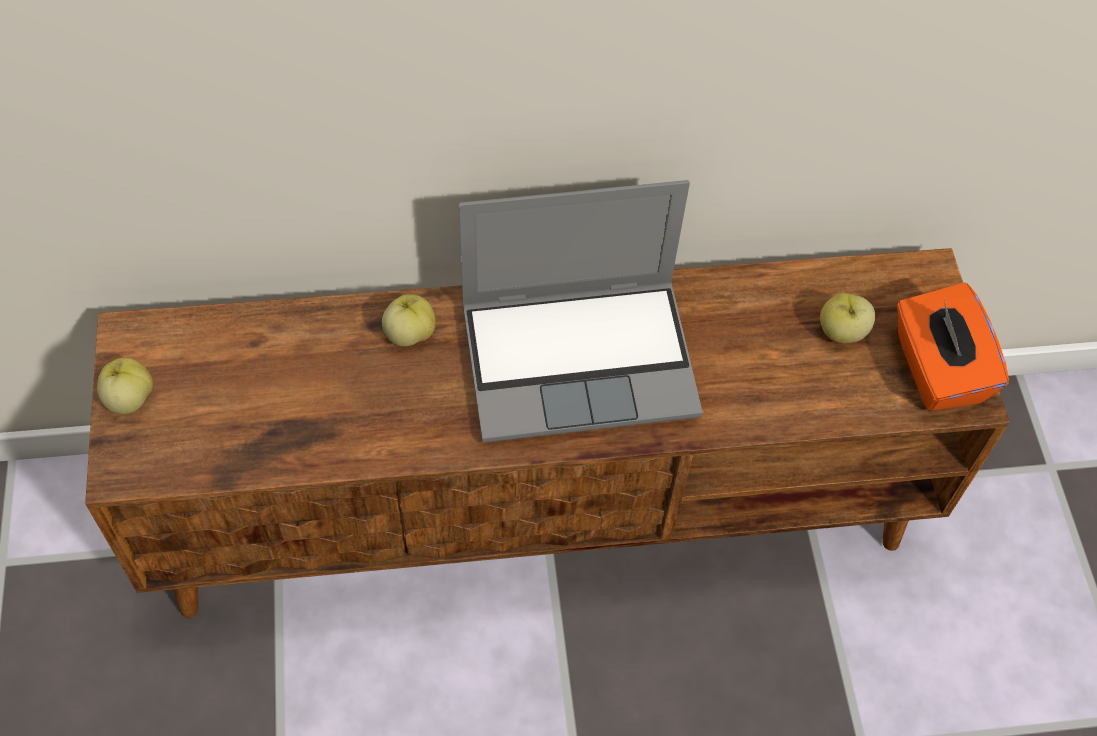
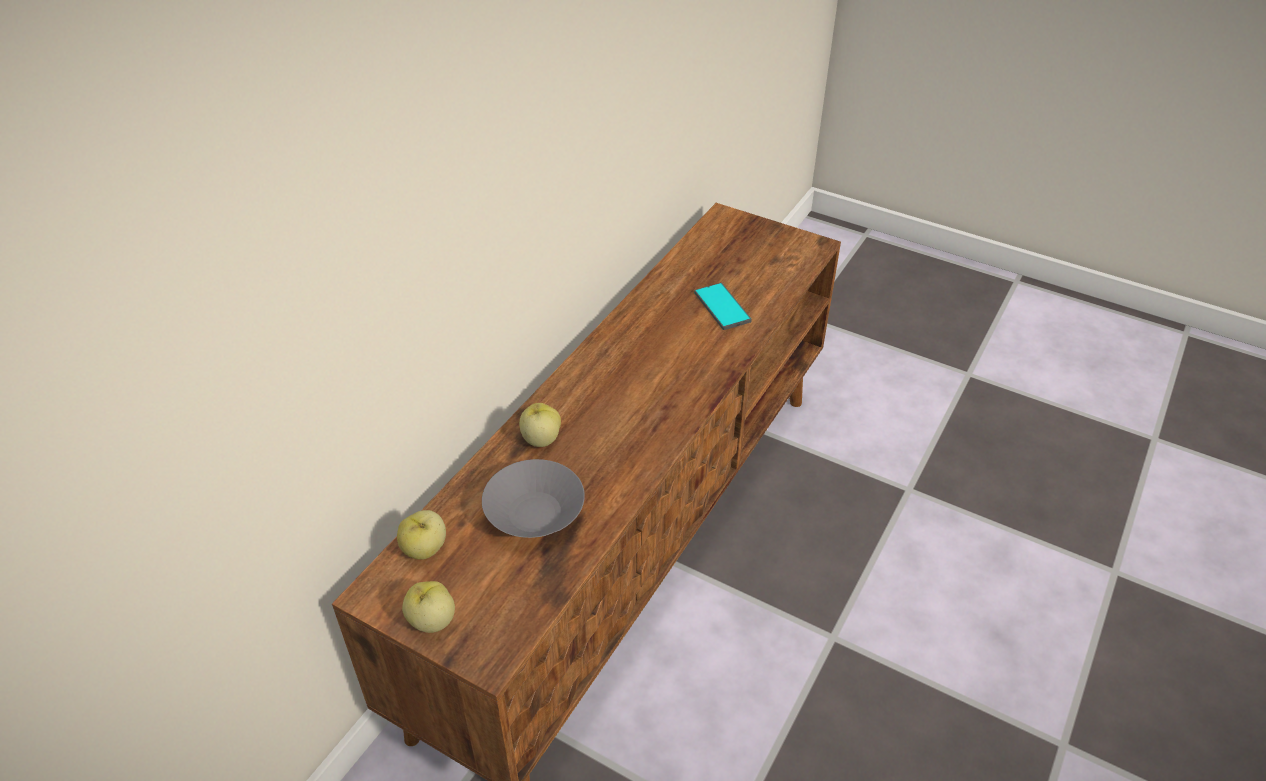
camera: 50 degrees left, 15 degrees down
laptop [459,180,703,443] -> none
apple [820,293,875,343] -> apple moved to [397,510,446,560]
orange tissue box [897,283,1009,411] -> none
none -> grey bowl [482,459,585,538]
none -> phone [694,283,752,330]

